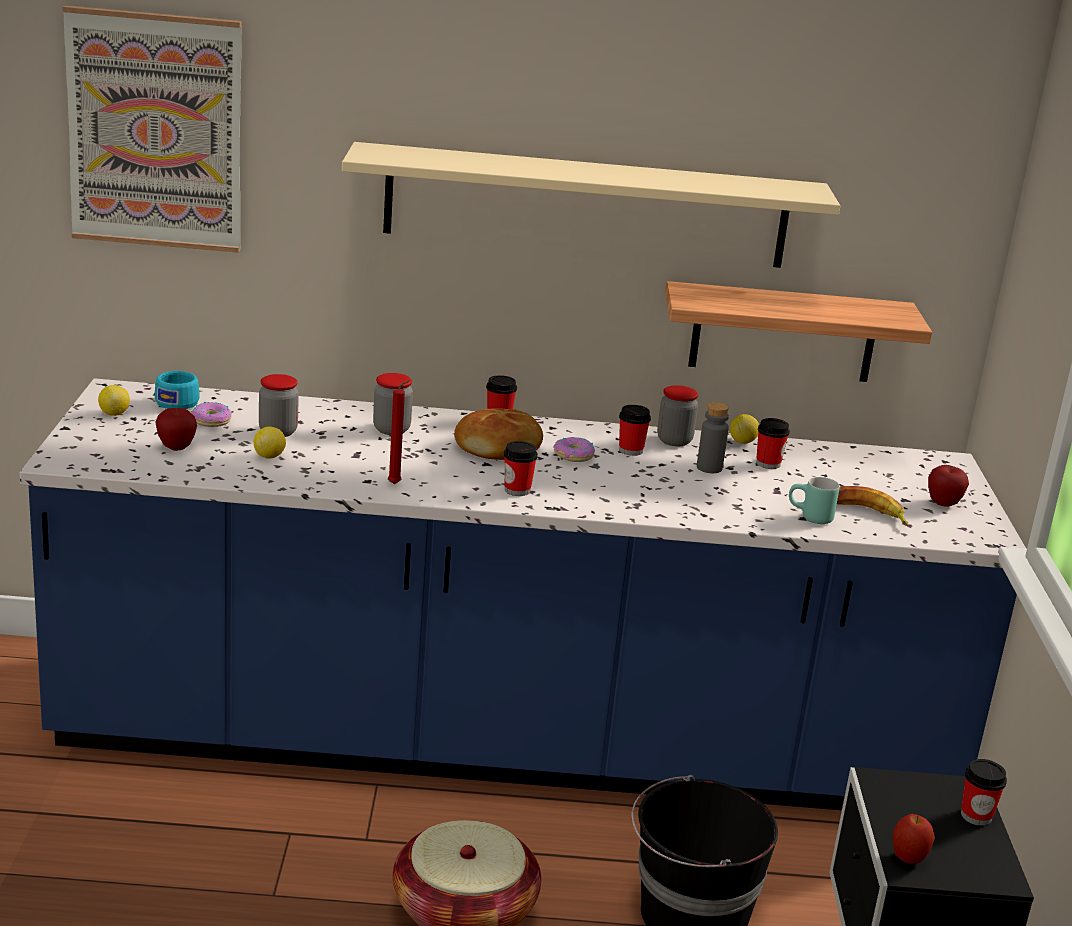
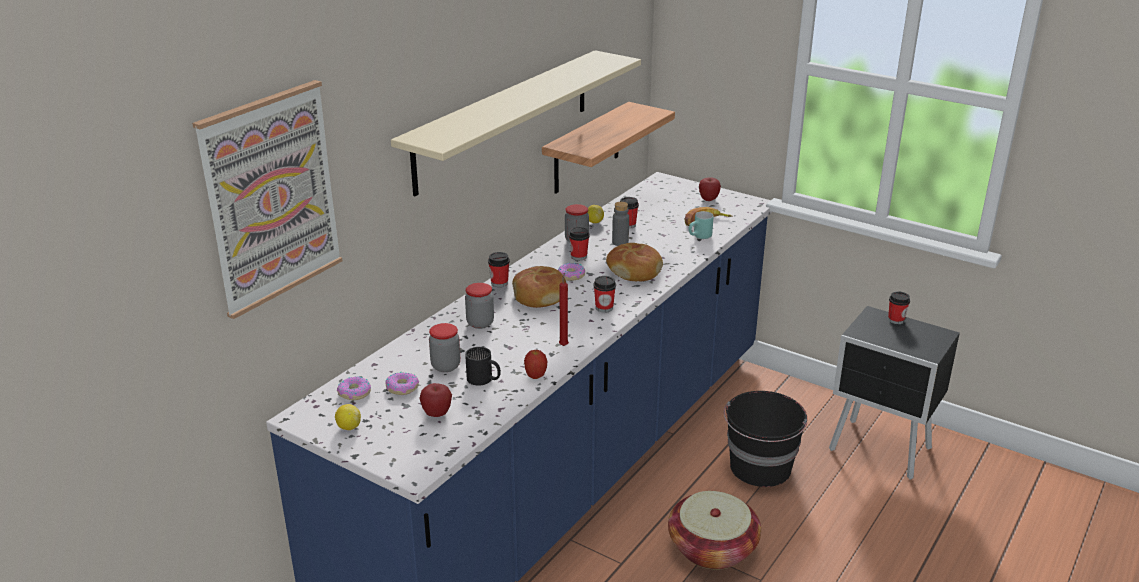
camera: 55 degrees left, 5 degrees up
turquoise cup [155,371,200,409] -> donut [337,376,371,400]
lemon [254,427,286,459] -> black mug [465,347,501,385]
apple [893,814,935,864] -> apple moved to [524,350,547,379]
none -> bread [606,243,663,281]

